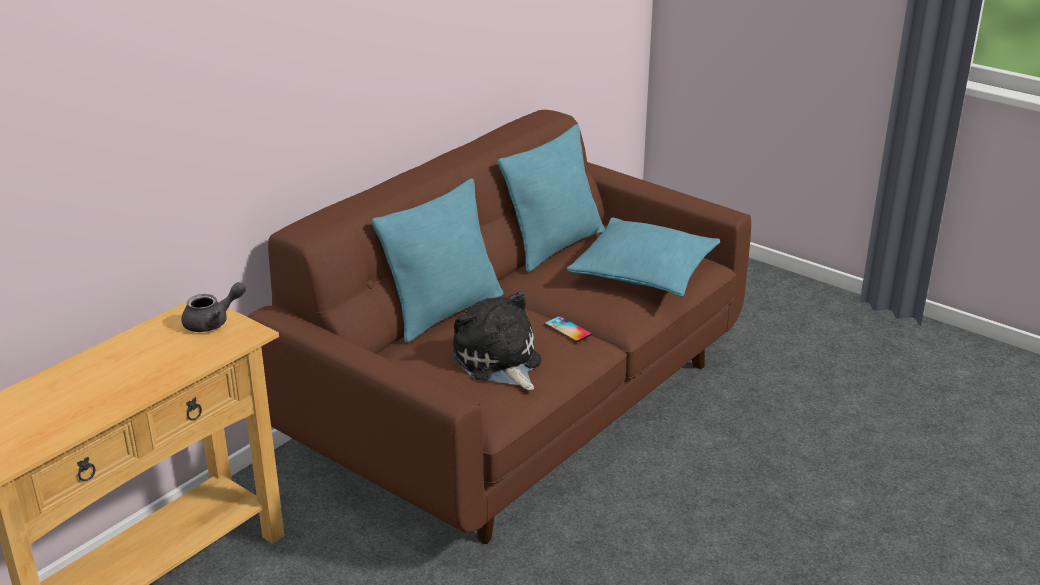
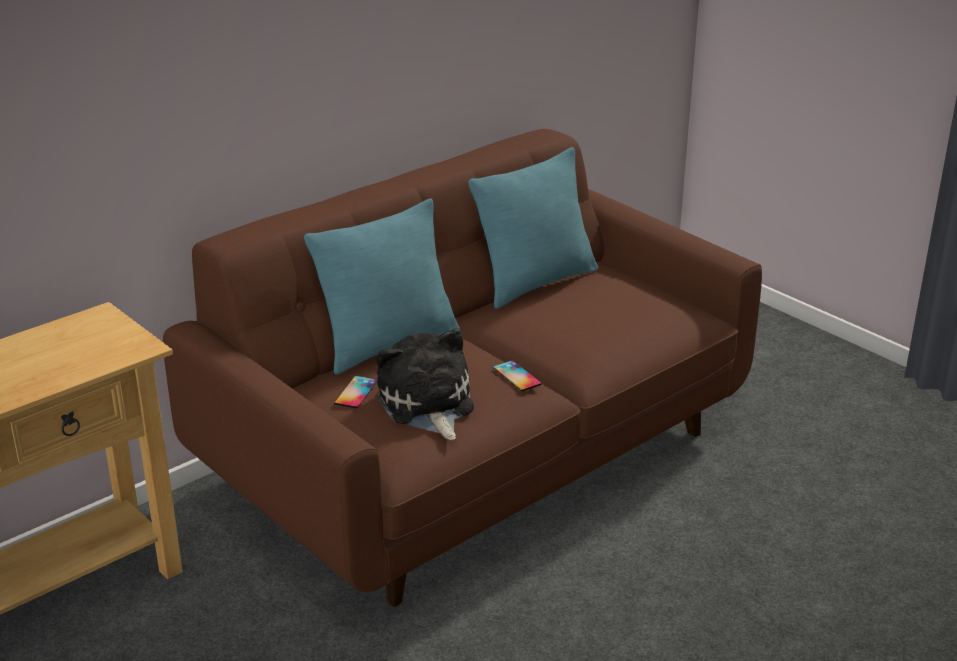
camera: 10 degrees right, 0 degrees up
grey teapot [182,282,246,332] -> none
turquoise pillow [567,217,720,297] -> none
none -> phone [334,376,377,408]

